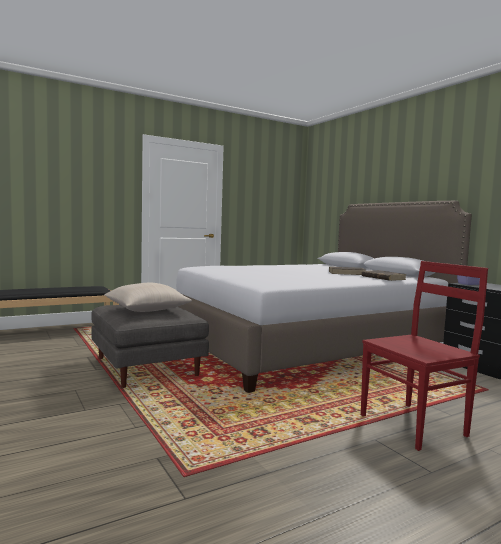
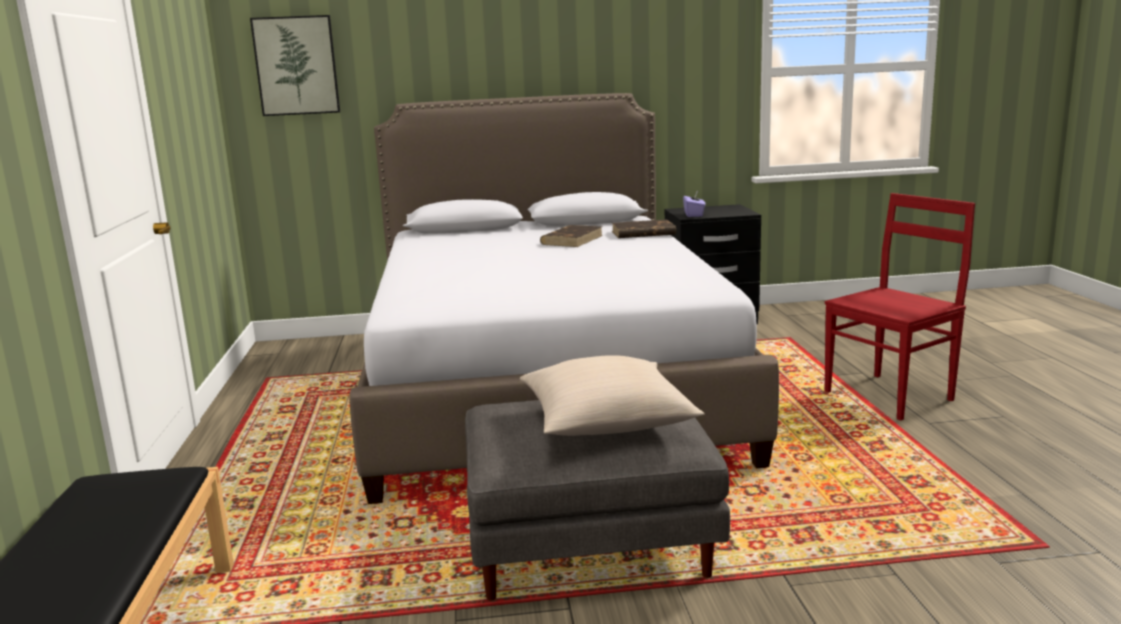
camera: 65 degrees left, 10 degrees up
red chair [361,261,488,451] -> red chair turned 60 degrees clockwise [824,193,975,421]
none -> picture [250,15,340,116]

